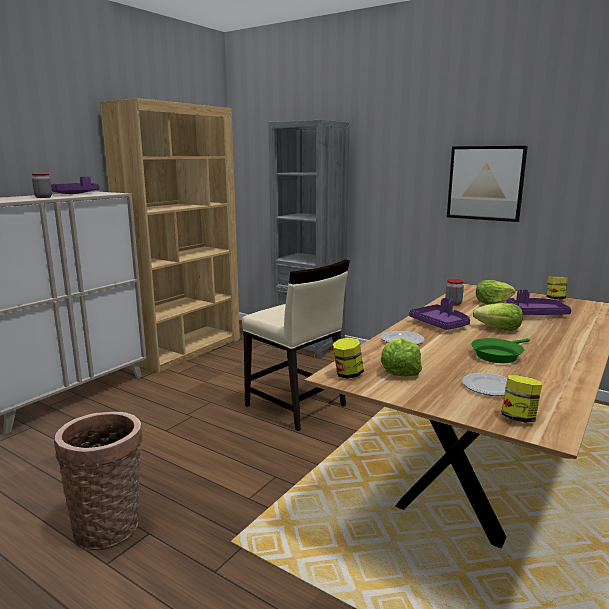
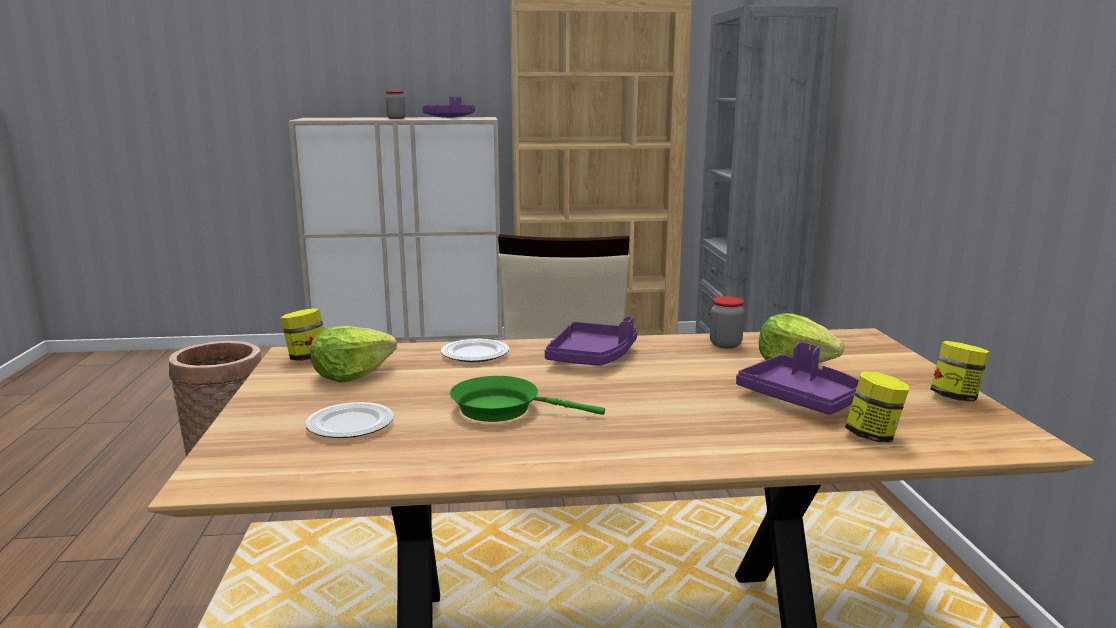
camera: 50 degrees right, 0 degrees up
picture [447,146,528,222] -> none
lettuce [473,303,523,331] -> none
jar [501,375,542,423] -> jar moved to [845,371,909,442]

